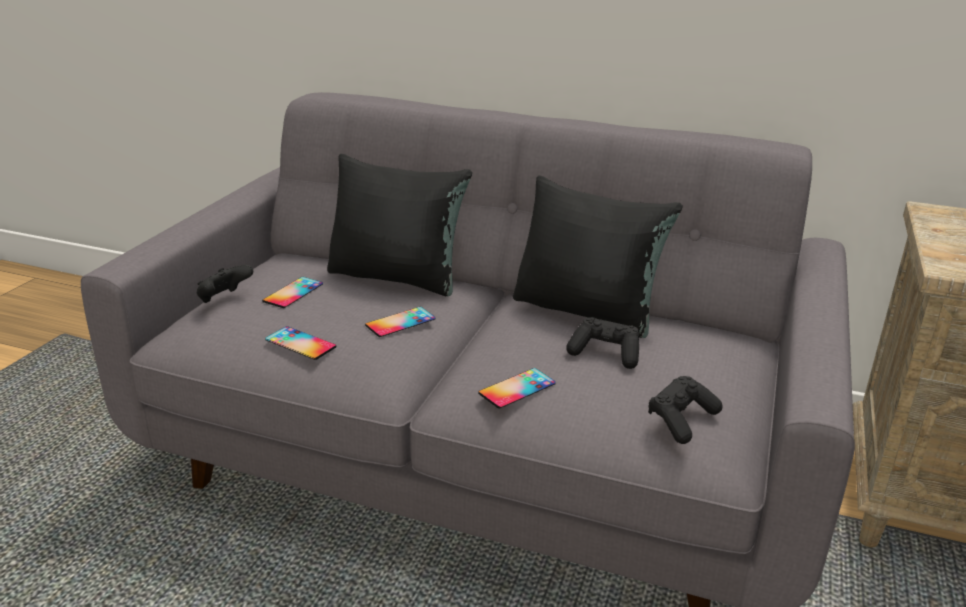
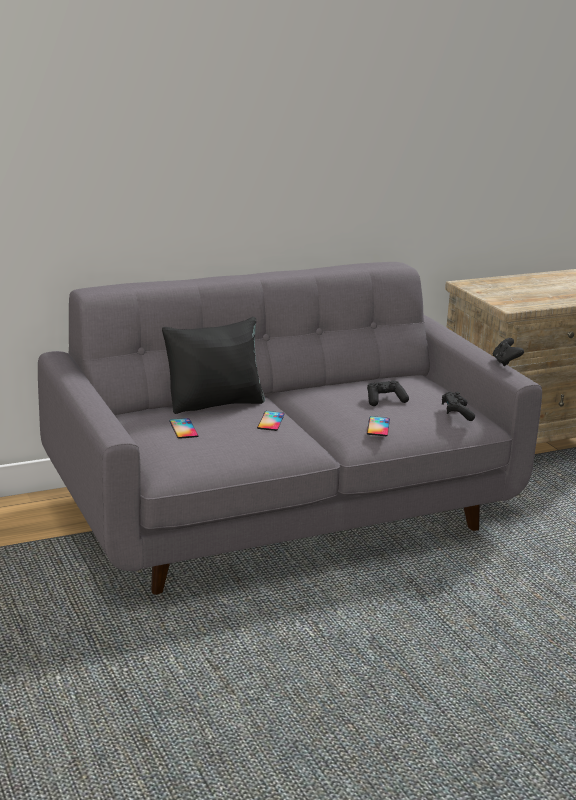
camera: 45 degrees left, 5 degrees down
black game controller [197,265,253,303] -> black game controller moved to [493,338,524,366]
phone [265,326,336,360] -> none
black pillow [513,176,683,338] -> none

